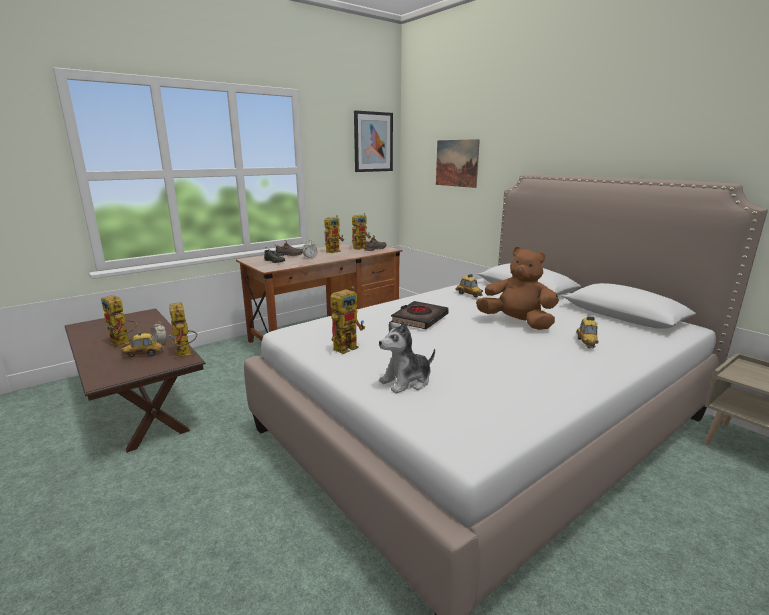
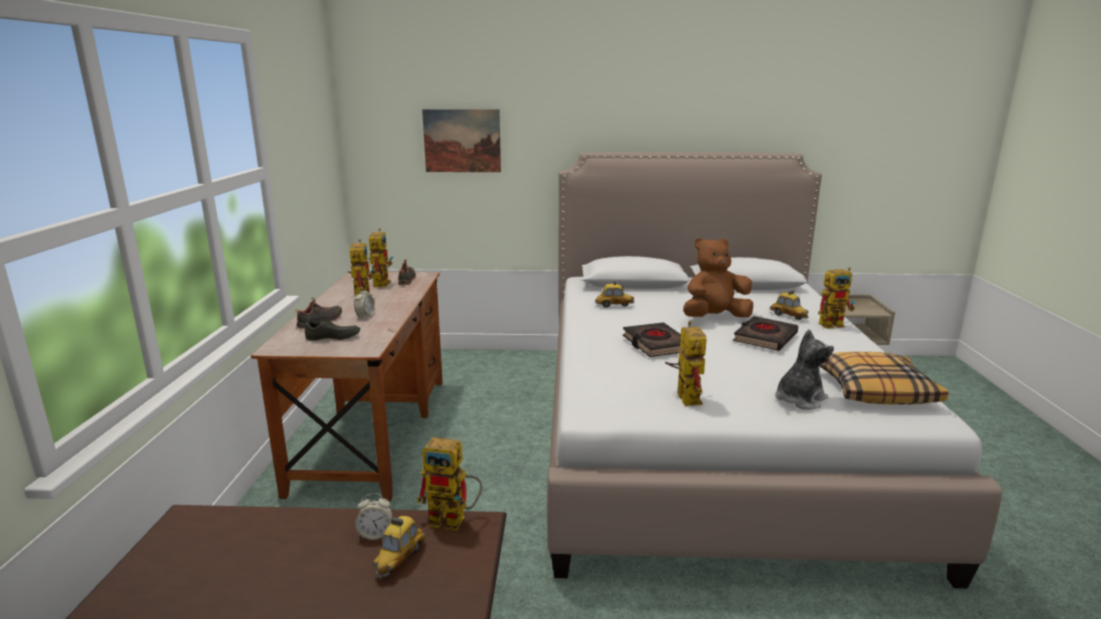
camera: 50 degrees left, 0 degrees up
toy robot [101,295,137,347] -> toy robot moved to [818,267,855,329]
picture [354,110,393,172] -> none
plush toy [379,321,435,394] -> plush toy turned 135 degrees counterclockwise [775,329,834,410]
none -> black book [733,316,799,351]
none -> pillow [819,352,949,405]

